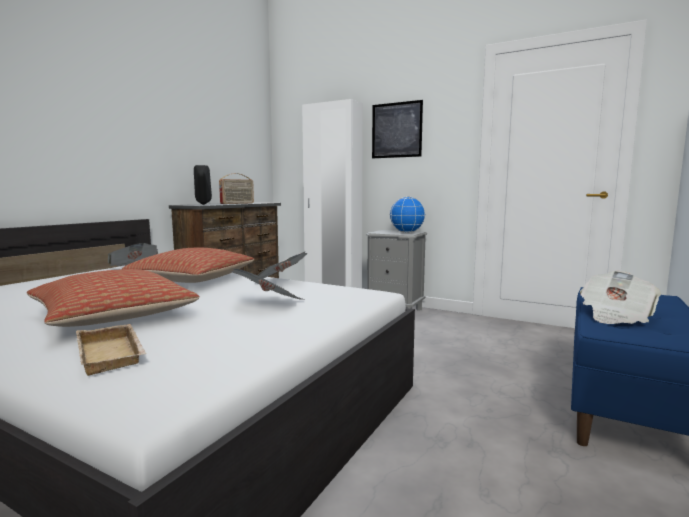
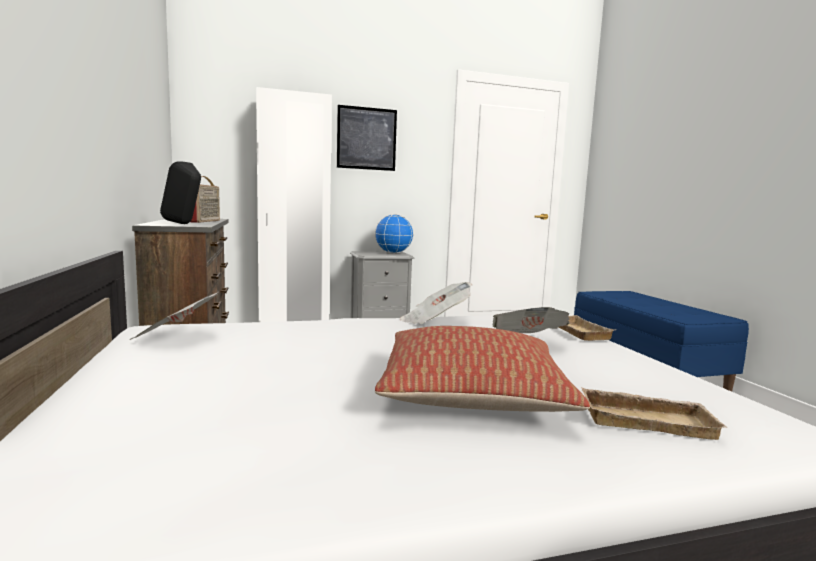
camera: 45 degrees left, 0 degrees up
pillow [122,248,254,283] -> none
newspaper [580,271,661,324] -> none
none -> beige tray [558,315,614,341]

